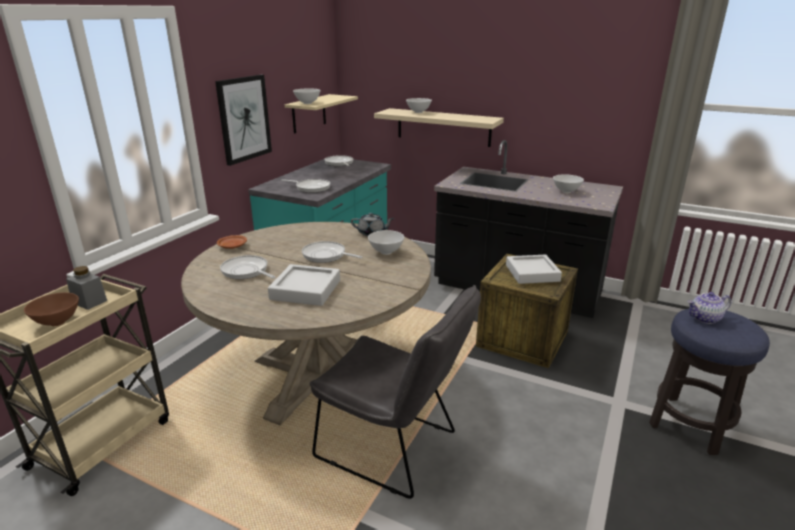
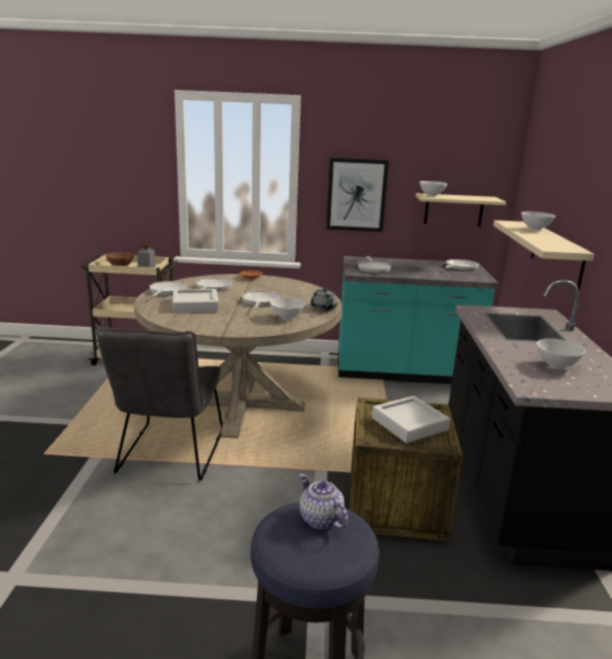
camera: 65 degrees right, 5 degrees down
none -> frying pan [149,281,187,296]

